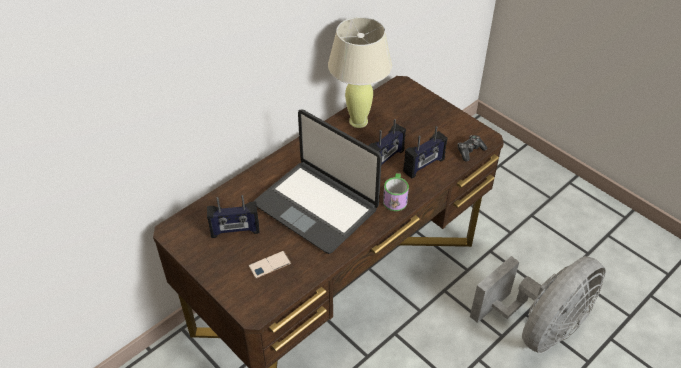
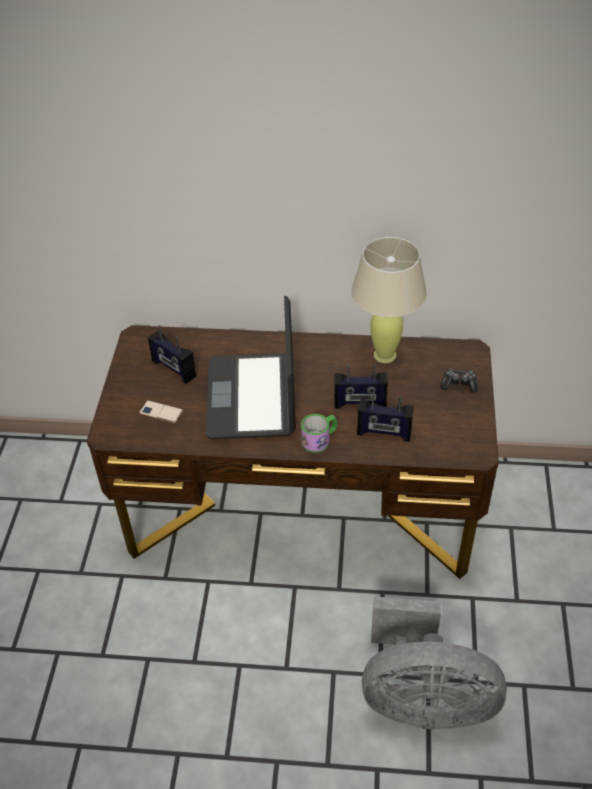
camera: 50 degrees right, 0 degrees up
game controller [457,135,487,161] -> game controller moved to [440,368,478,393]

